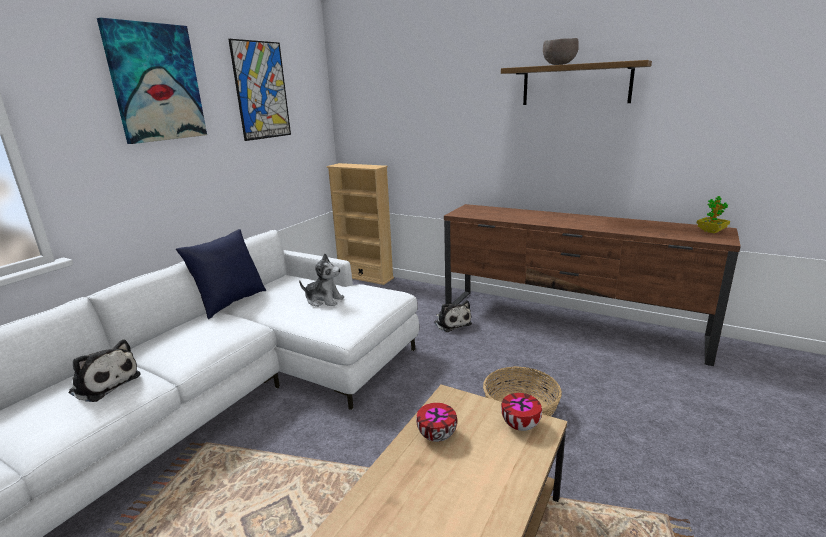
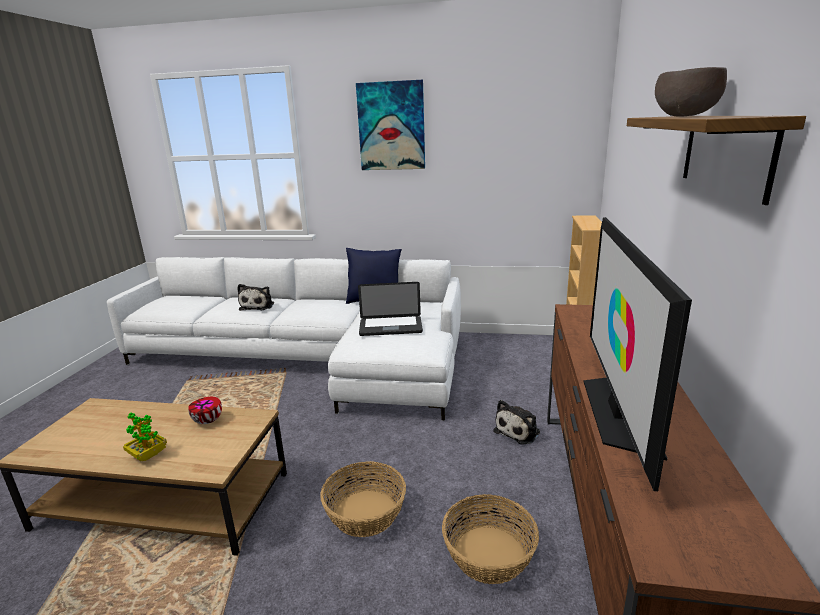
camera: 70 degrees right, 0 degrees up
picture [228,39,291,141] -> none
plush toy [299,254,344,307] -> laptop [358,282,423,336]
bowl [501,393,542,431] -> none
potted plant [697,196,730,233] -> potted plant moved to [123,412,167,461]
none -> basket [442,494,539,584]
none -> television [584,217,692,491]

